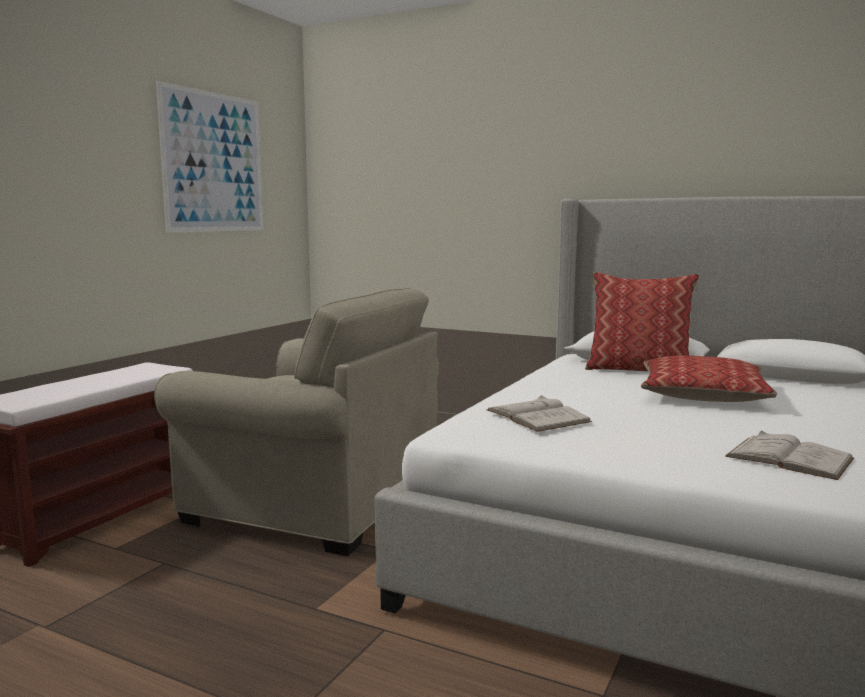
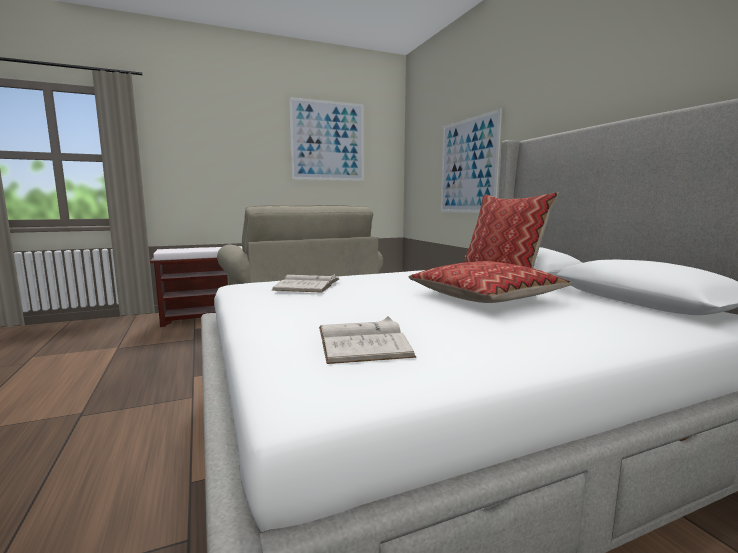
camera: 40 degrees right, 0 degrees up
none -> picture [441,108,502,213]

